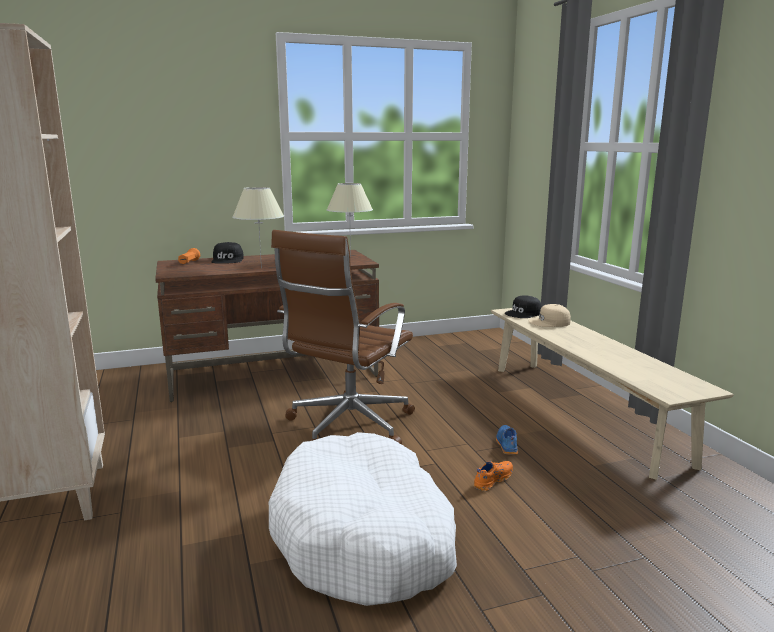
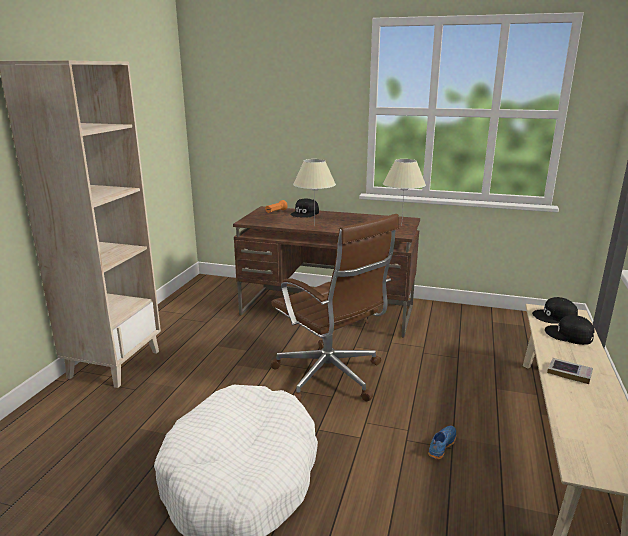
camera: 35 degrees right, 5 degrees up
brown office chair [271,230,415,445] -> brown office chair turned 105 degrees counterclockwise [271,214,399,402]
orange shoe [473,461,513,491] -> none
beige cap [528,304,571,327] -> black cap [545,315,595,345]
none -> book [547,358,593,384]

